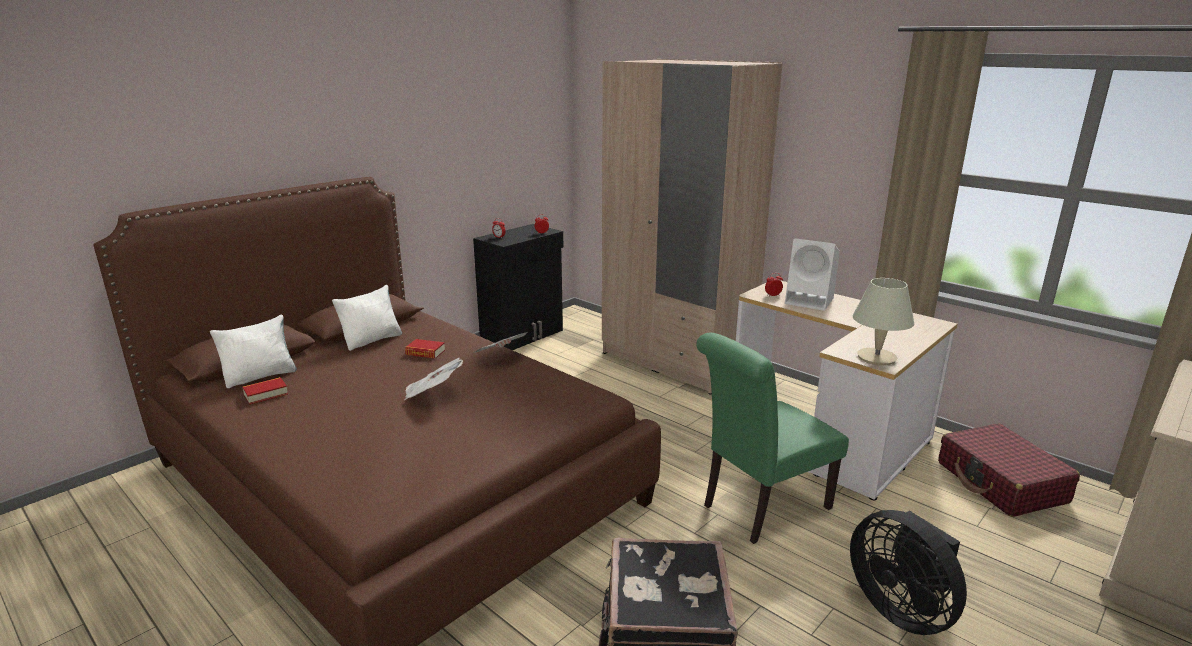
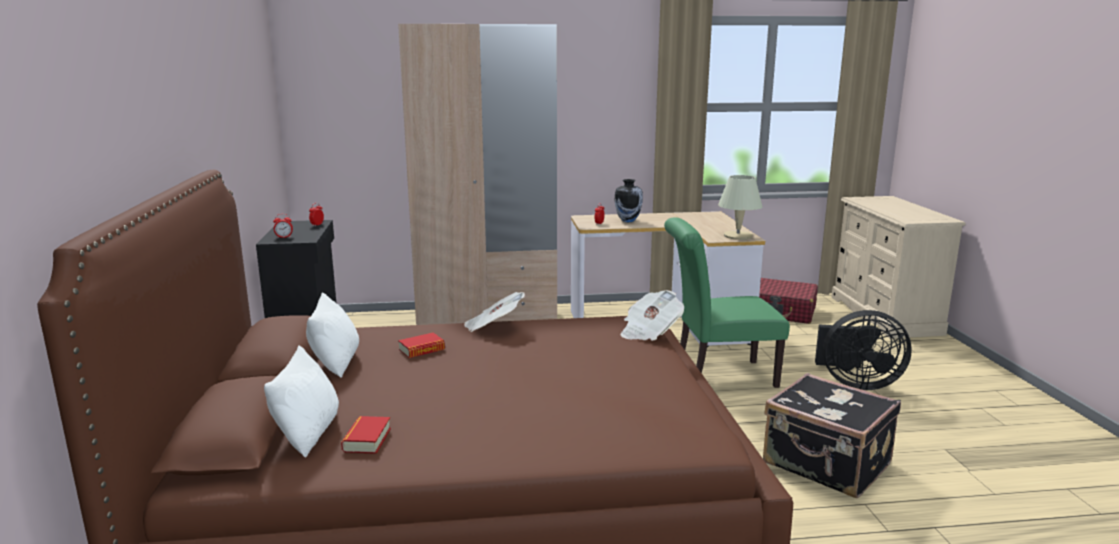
camera: 50 degrees left, 5 degrees down
newspaper [404,358,463,400] -> newspaper moved to [620,290,684,341]
green chair [696,333,849,544] -> green chair turned 75 degrees clockwise [664,217,790,388]
white speaker [785,238,840,311] -> vase [615,179,643,222]

